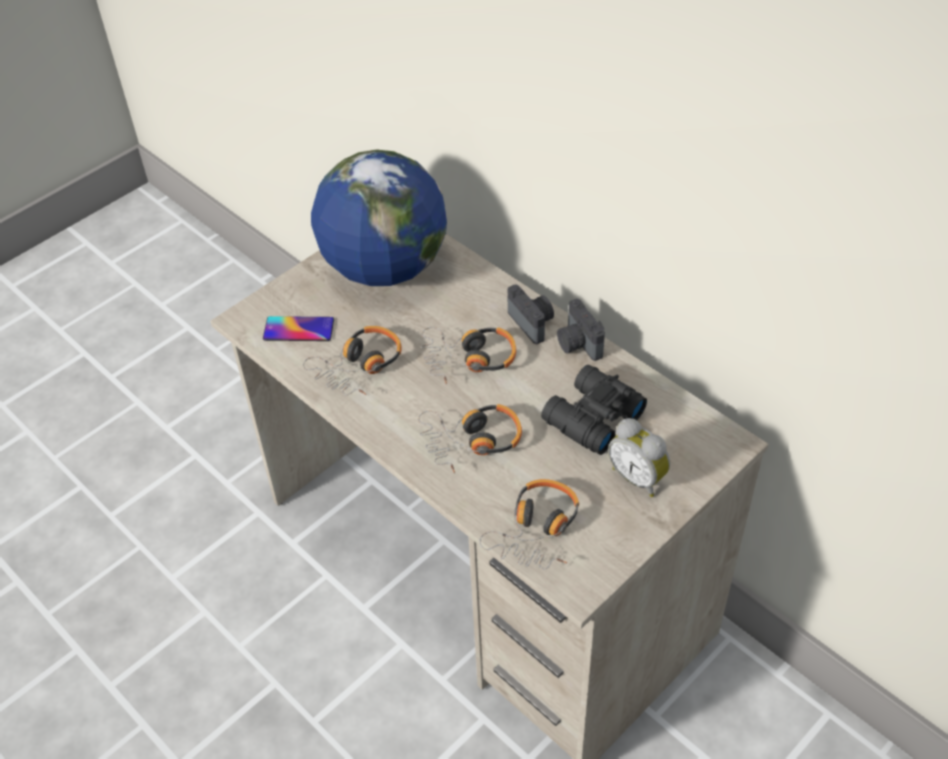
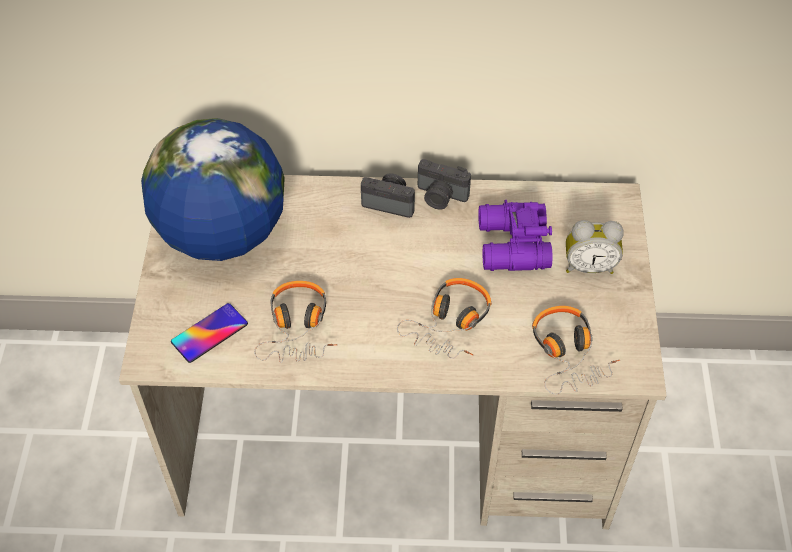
camera: 45 degrees left, 5 degrees up
headphones [421,327,516,384] -> none
black binoculars [541,365,647,455] -> purple binoculars [478,200,553,271]

